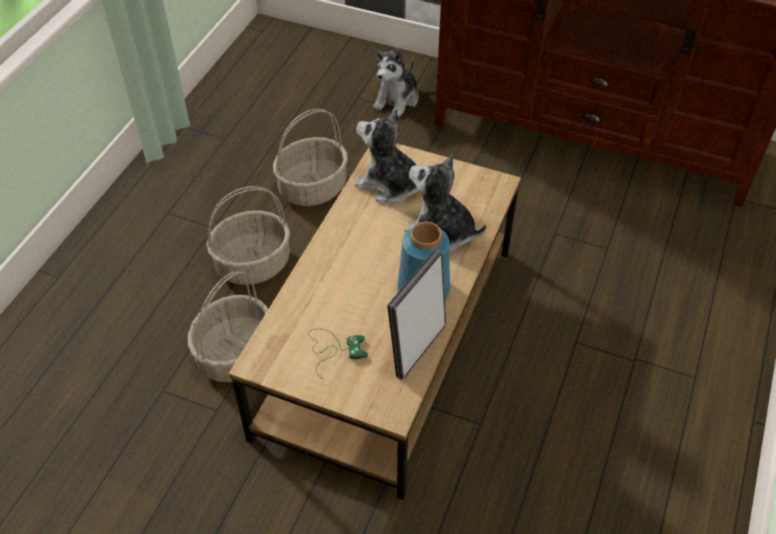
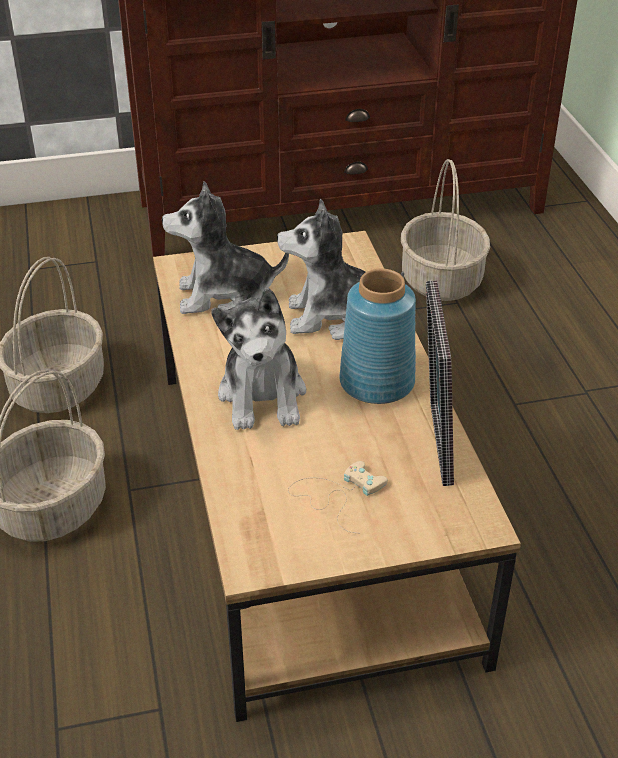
camera: 35 degrees left, 10 degrees down
basket [188,271,268,382] -> basket moved to [401,159,490,301]
green game controller [308,329,368,379] -> beige game controller [288,461,388,533]
plush toy [373,49,419,117] -> plush toy moved to [211,288,306,430]

